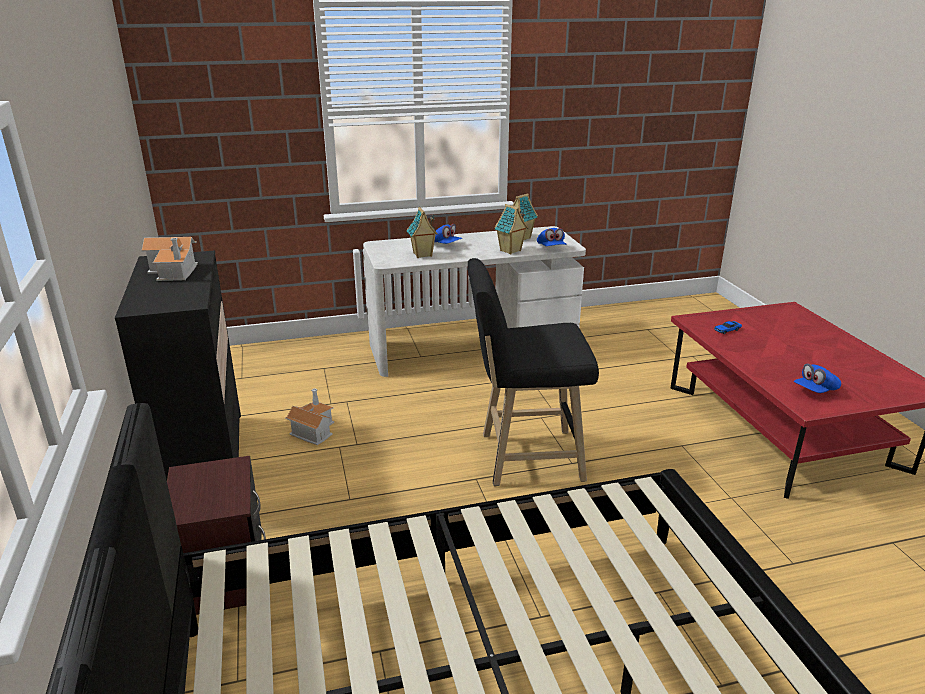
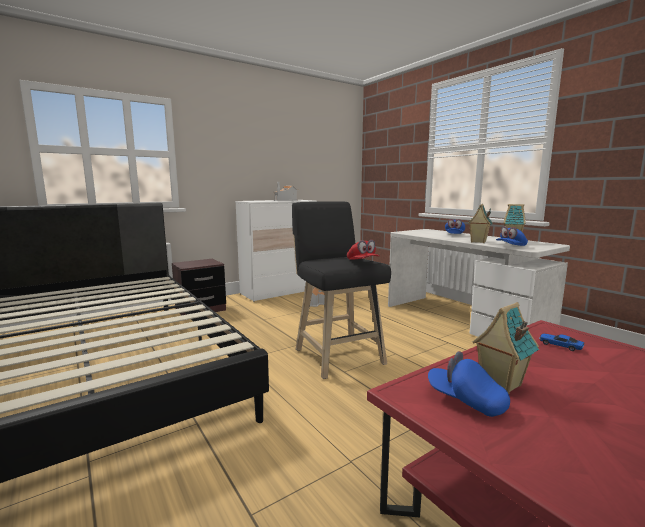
camera: 70 degrees right, 15 degrees down
black dresser [115,250,241,480] -> white dresser [235,200,316,302]
toy house [407,207,437,258] -> toy house moved to [473,302,539,394]
none -> red cap [347,240,380,260]

